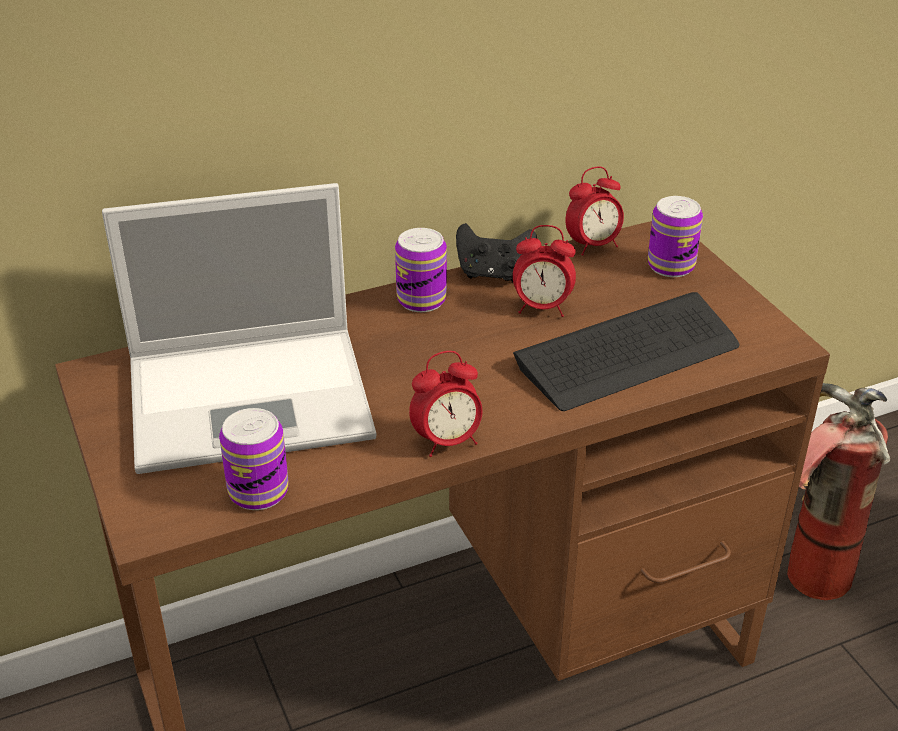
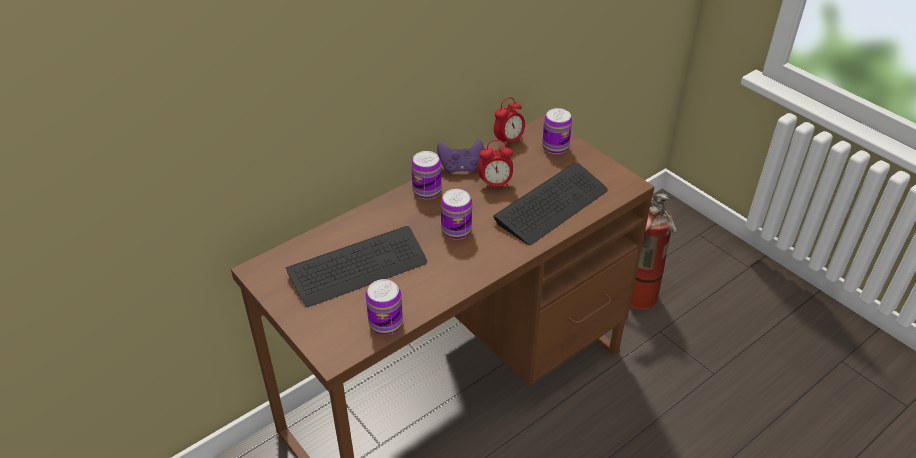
camera: 15 degrees left, 5 degrees up
laptop [102,183,376,474] -> keyboard [285,226,427,307]
alarm clock [409,351,482,457] -> none
black game controller [456,223,537,282] -> purple game controller [437,140,484,173]
none -> can [441,189,472,240]

